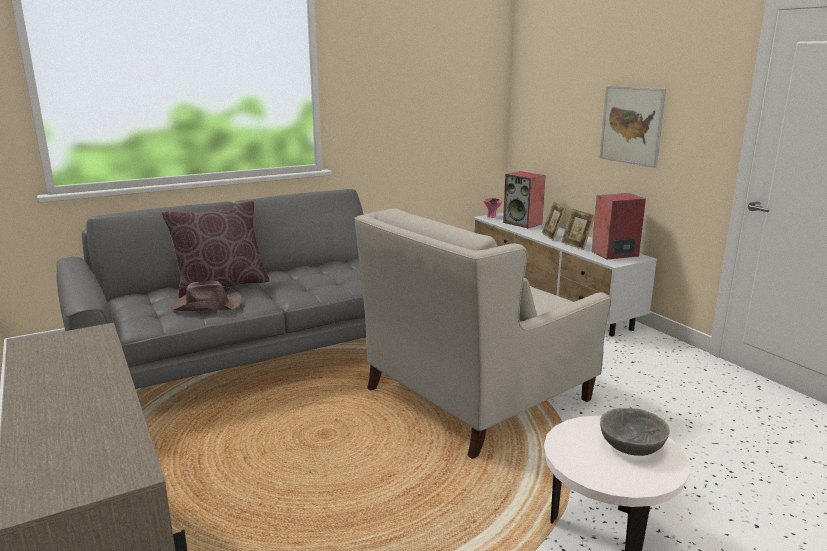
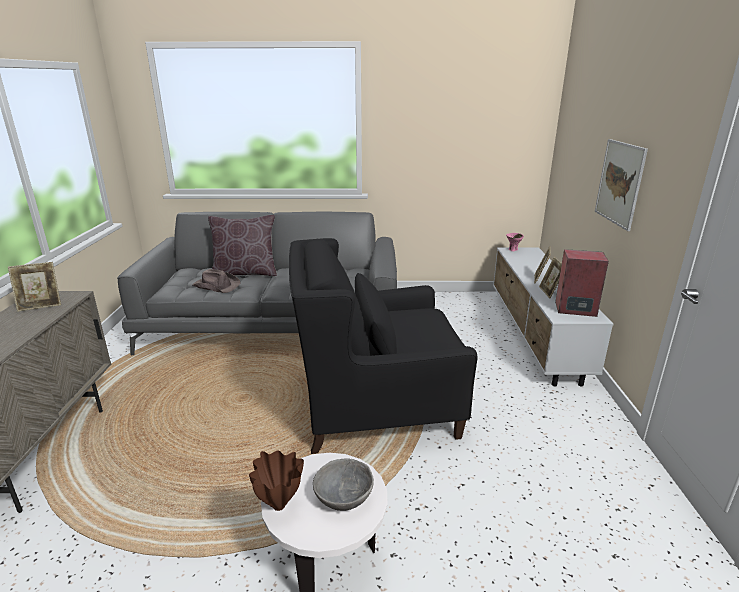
camera: 30 degrees right, 5 degrees up
white armchair [354,209,611,459] -> black armchair [289,238,477,454]
speaker [503,171,546,228] -> none
none -> picture frame [8,262,61,312]
none -> brown vase [249,450,304,511]

